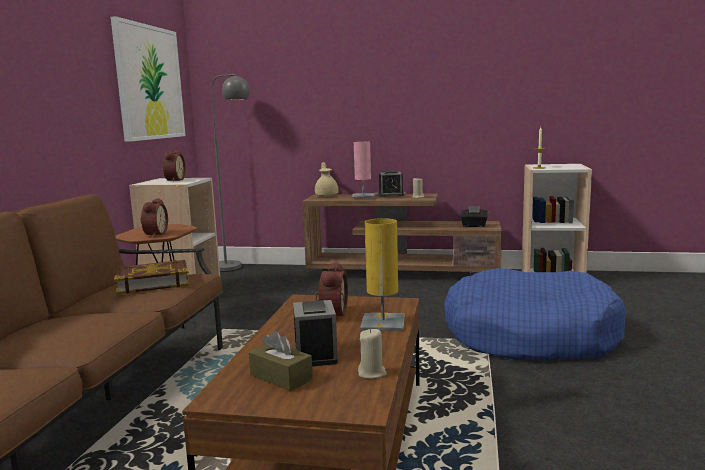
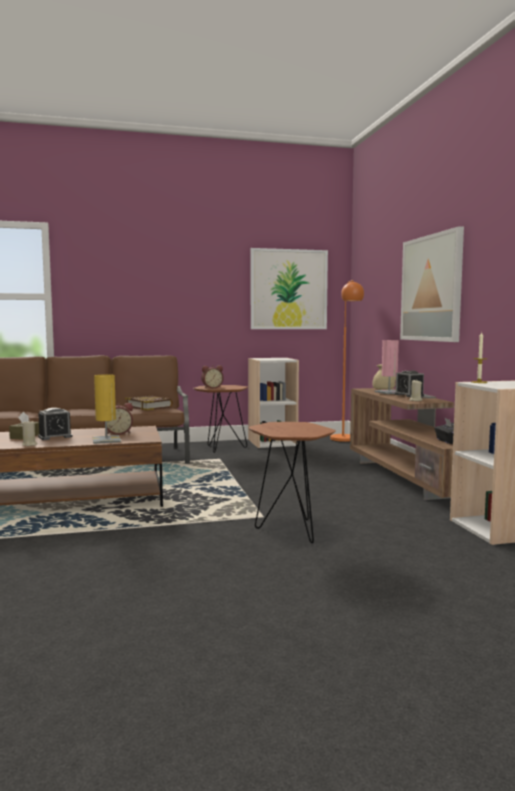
camera: 65 degrees right, 5 degrees down
alarm clock [162,150,186,182] -> none
grey floor lamp [211,74,250,272] -> orange floor lamp [330,280,364,442]
blue dog bed [444,268,626,360] -> brown side table [249,422,336,543]
none -> picture [400,226,464,342]

